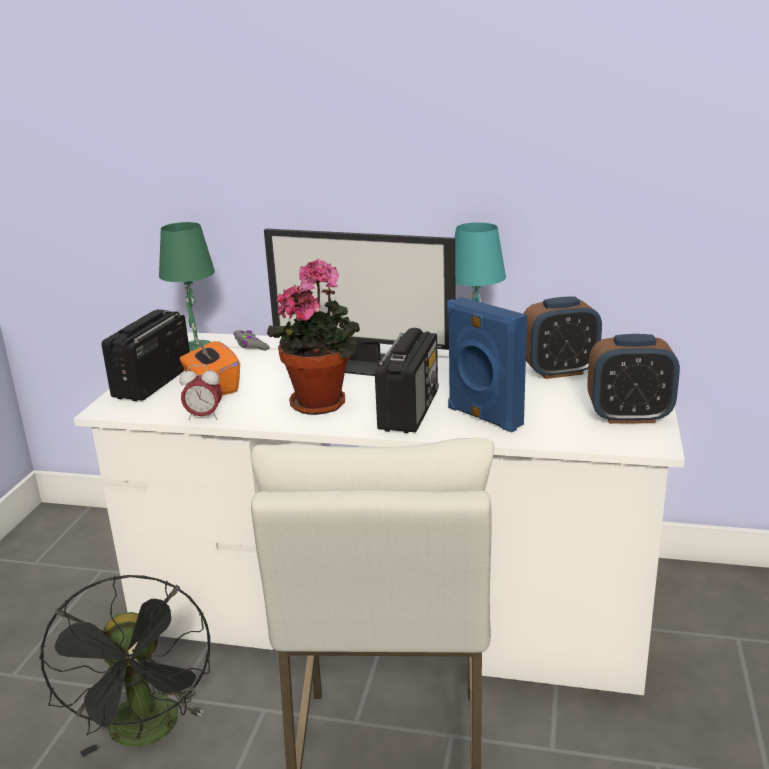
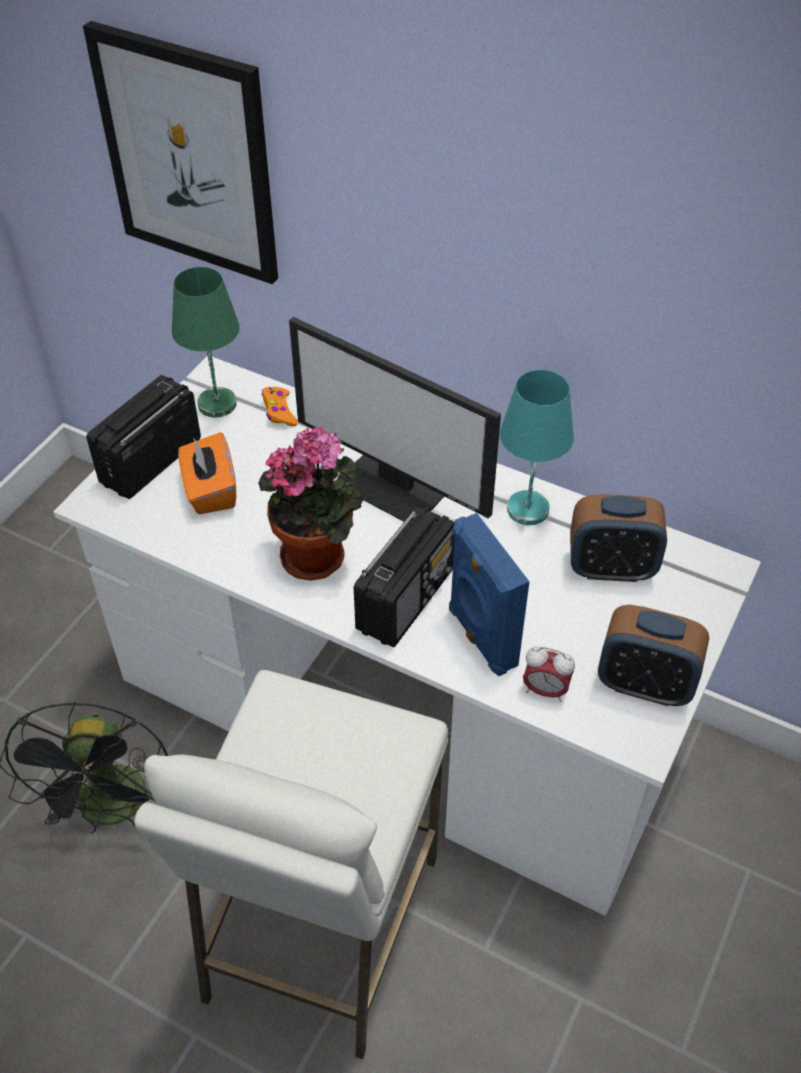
camera: 15 degrees right, 25 degrees up
alarm clock [180,365,222,420] -> alarm clock moved to [523,646,575,702]
grey game controller [234,330,269,351] -> orange game controller [262,387,298,426]
none -> picture [83,21,278,284]

